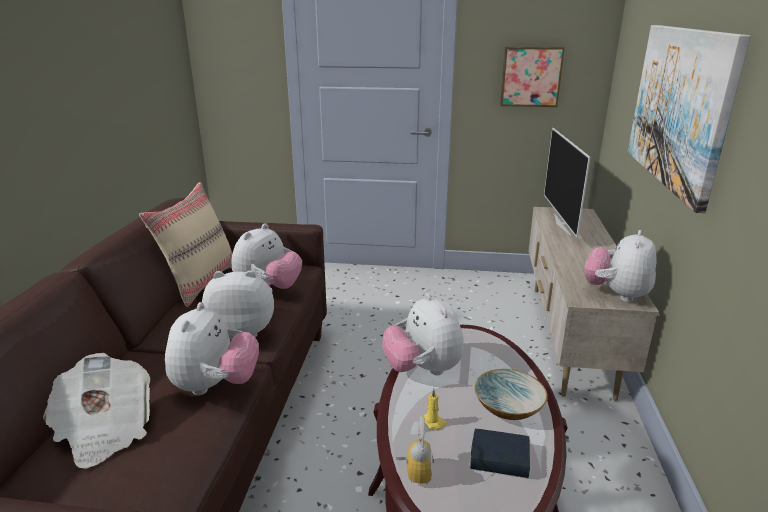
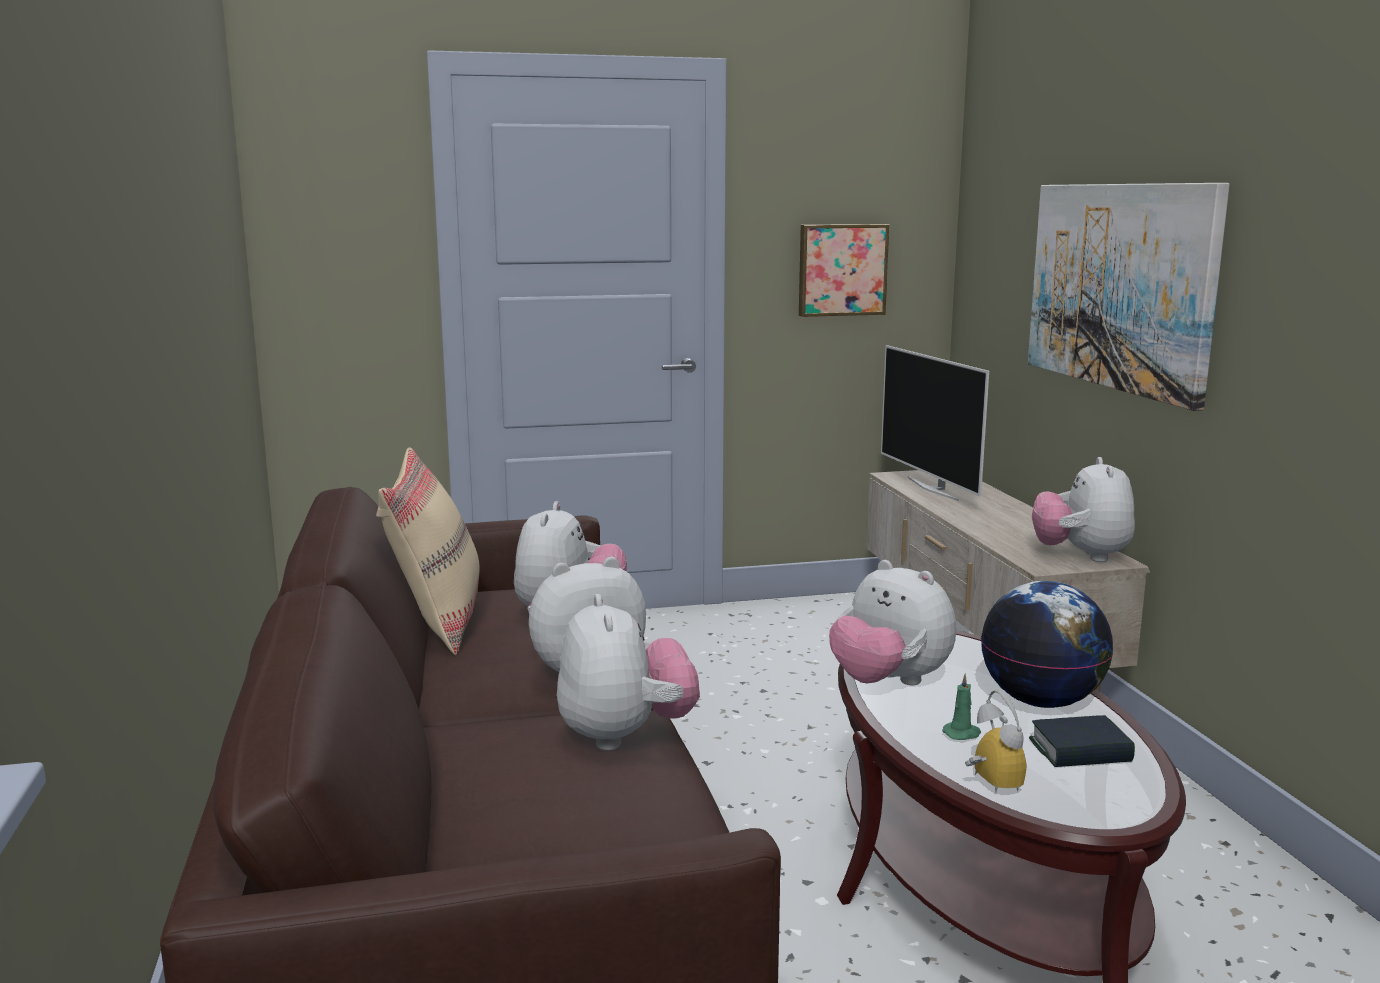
camera: 20 degrees left, 10 degrees down
newspaper [43,353,150,469] -> none
yellow candle [424,389,447,430] -> green candle [942,673,981,740]
bowl [474,369,548,420] -> globe [981,581,1113,708]

